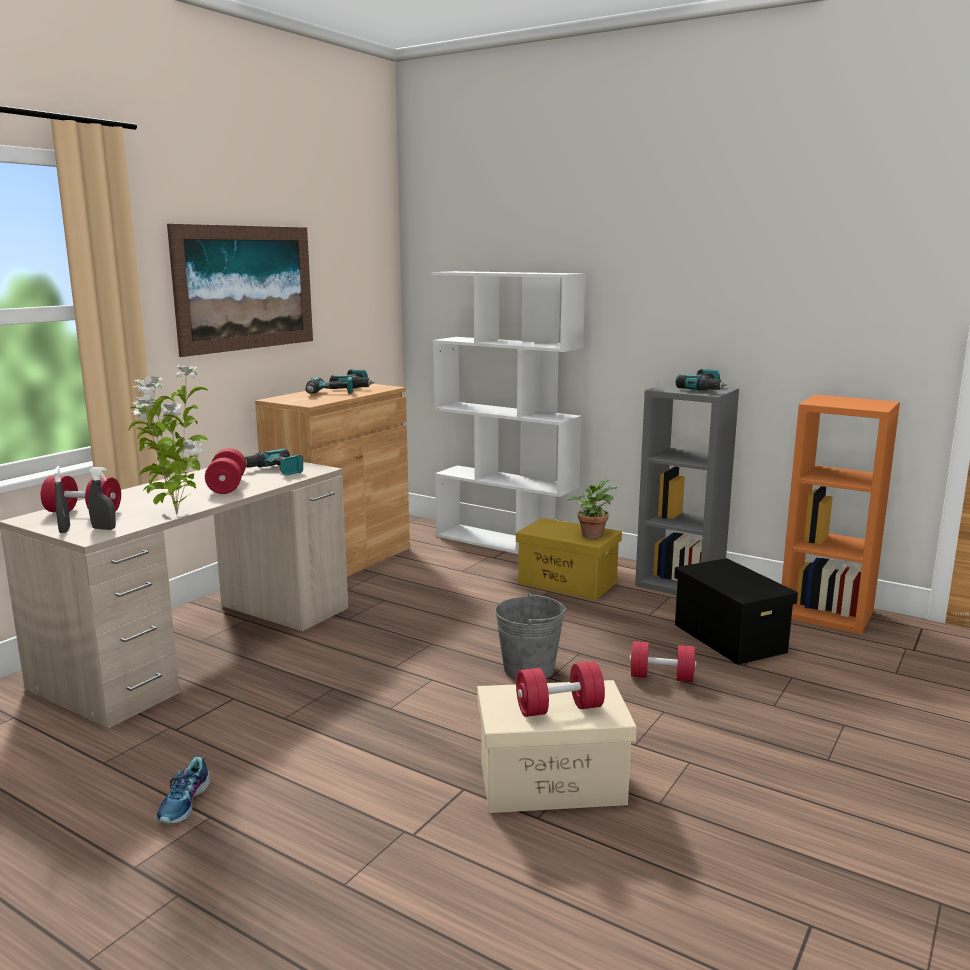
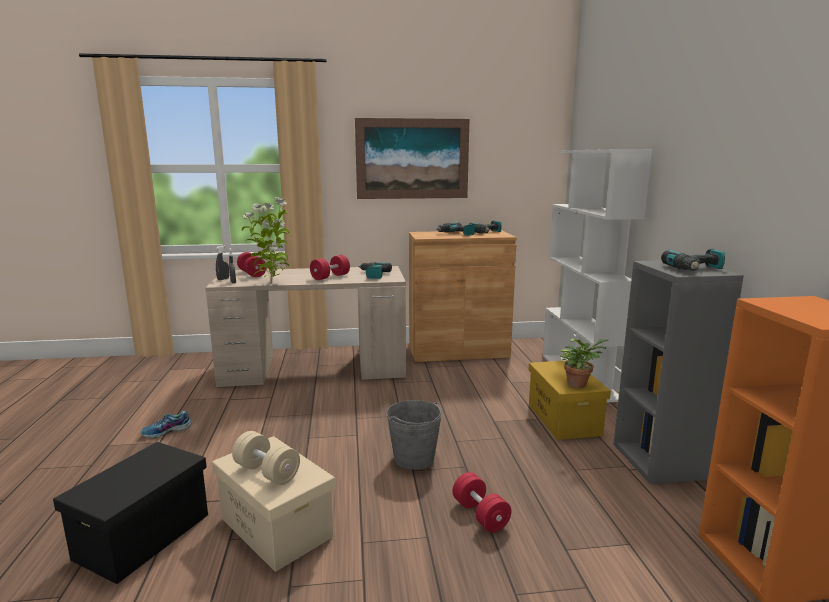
camera: 50 degrees right, 0 degrees up
red dumbbell [516,661,605,717] -> beige dumbbell [232,431,300,485]
black storage box [674,558,798,665] -> black storage box moved to [53,442,208,584]

